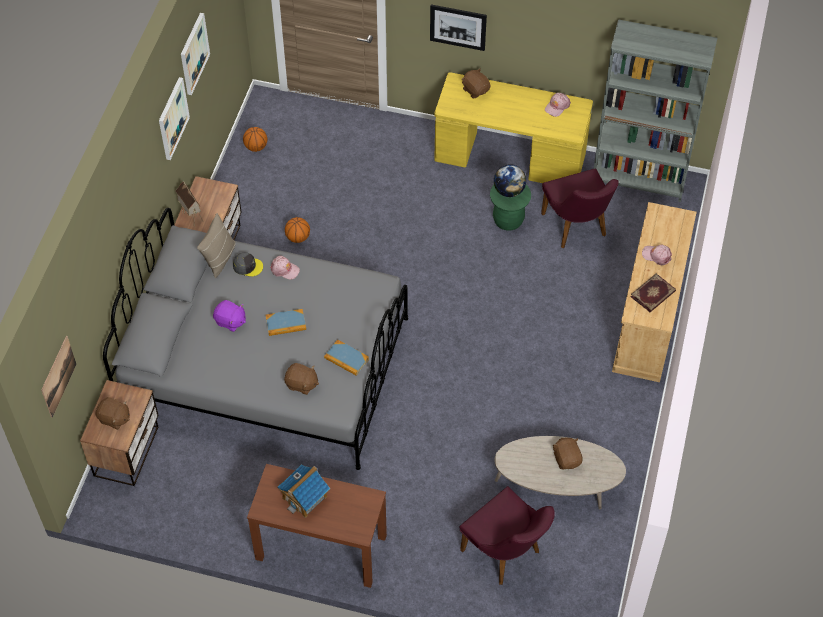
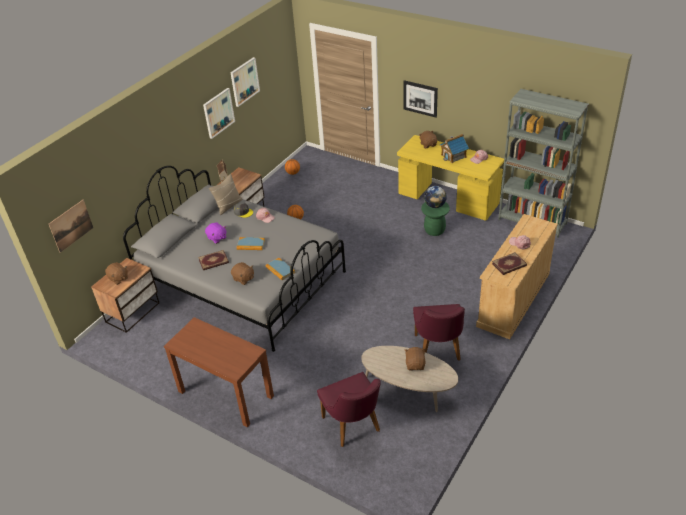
camera: 20 degrees right, 15 degrees down
toy house [277,465,330,518] -> toy house moved to [440,134,469,163]
purple chair [541,168,619,248] -> purple chair moved to [413,304,465,361]
none -> book [198,250,229,270]

